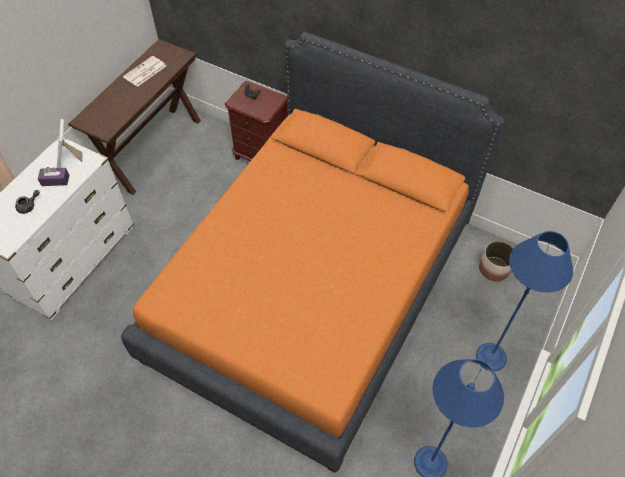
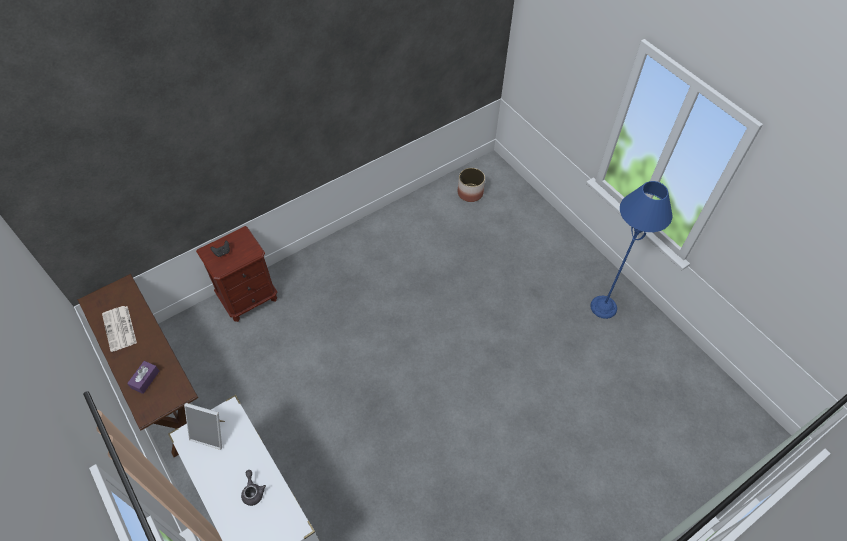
camera: 65 degrees left, 0 degrees up
purple tissue box [38,167,69,186] -> purple tissue box moved to [127,361,159,394]
orange bed [121,32,505,473] -> none
blue floor lamp [476,231,573,371] -> none

